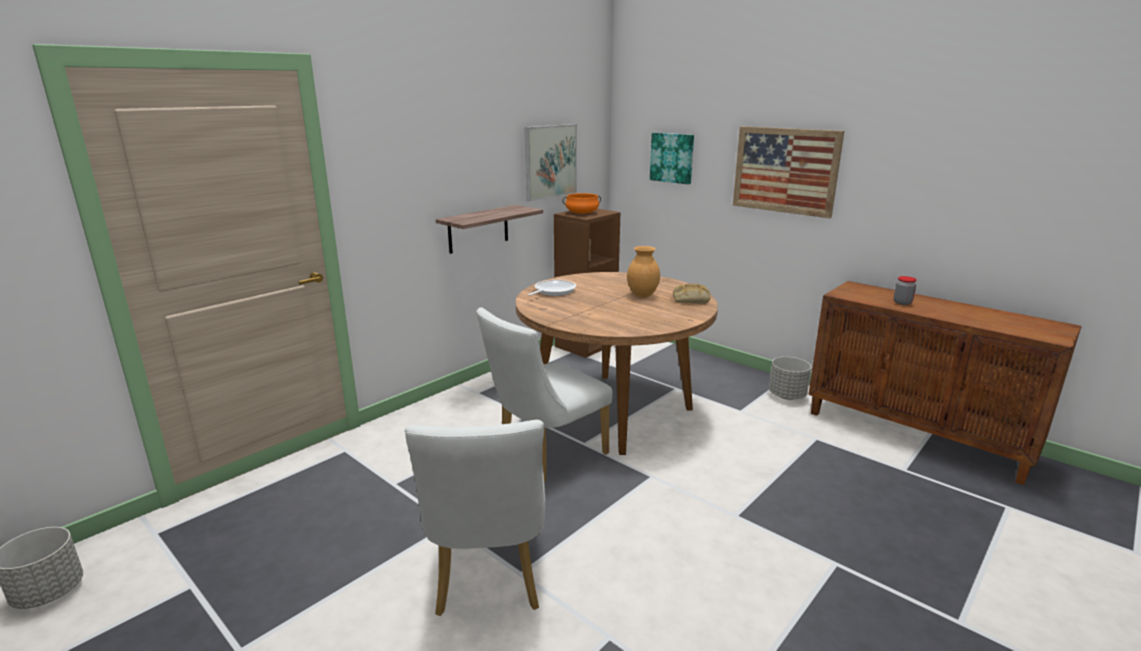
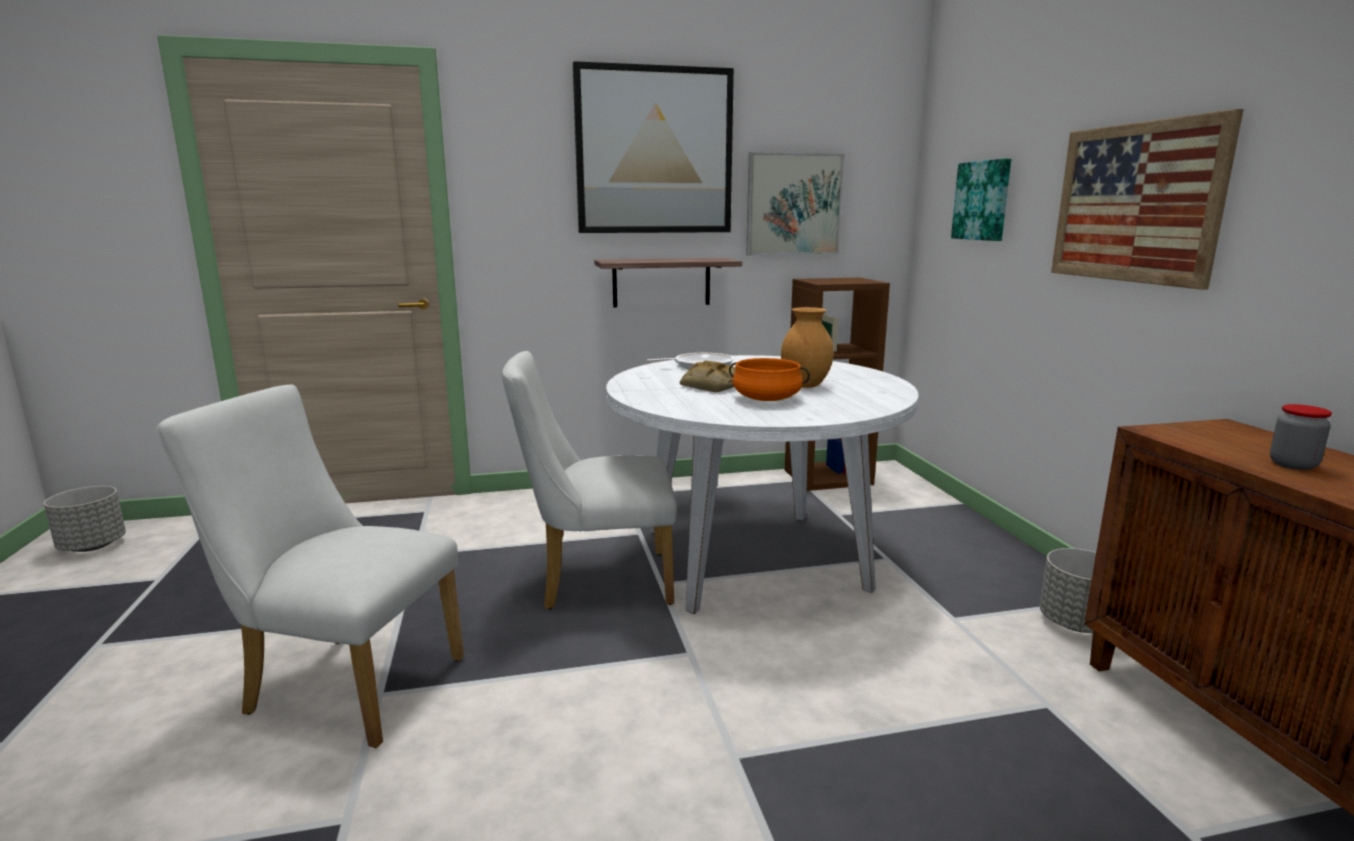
camera: 35 degrees right, 5 degrees down
white chair [405,420,545,616] -> white chair turned 75 degrees clockwise [157,384,464,748]
brown dining table [516,272,718,455] -> white dining table [606,355,919,614]
orange cooking pot [562,193,601,214] -> orange cooking pot moved to [729,358,810,401]
bread [673,284,711,304] -> bread moved to [680,361,736,392]
none -> picture [573,61,734,233]

